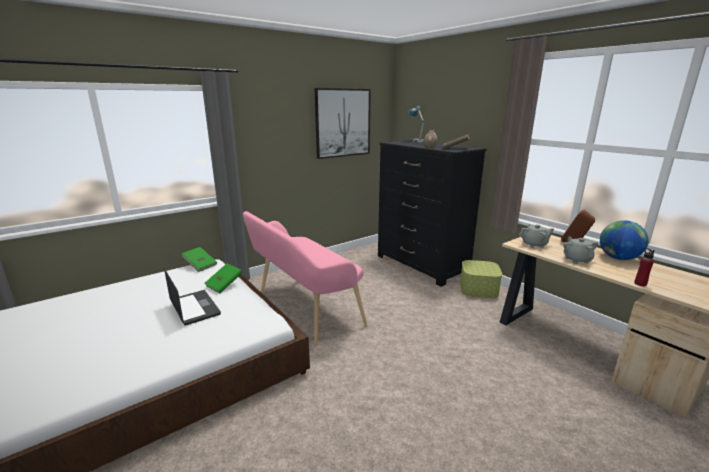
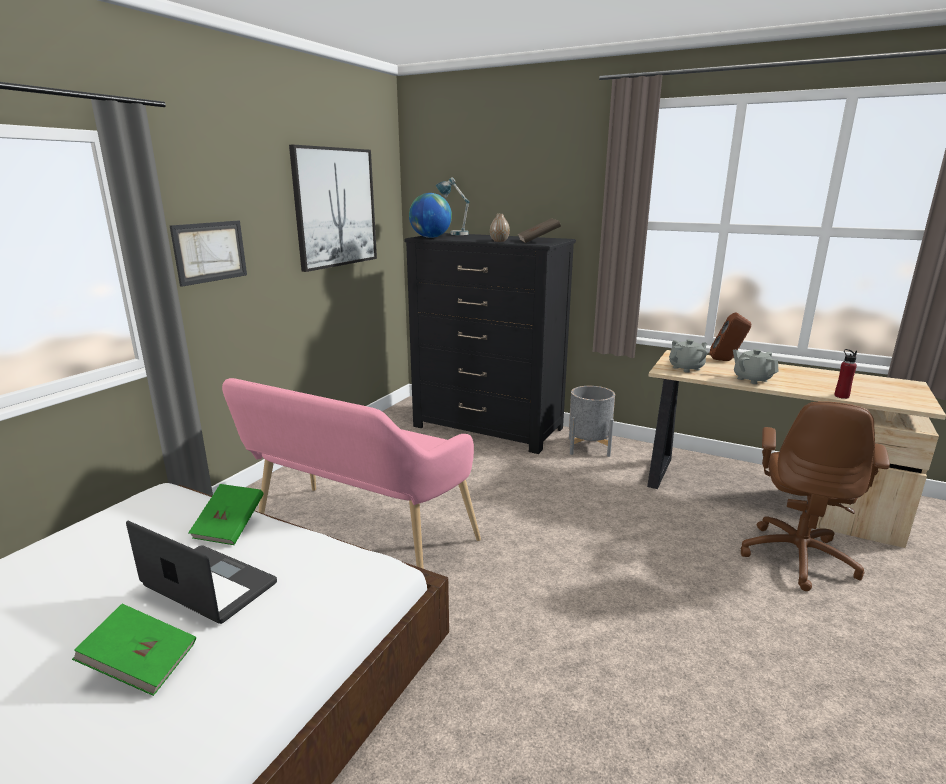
camera: 25 degrees left, 0 degrees up
green book [181,247,217,272] -> green book moved to [72,604,196,696]
storage box [460,260,502,299] -> grey planter [569,386,615,457]
globe [600,220,649,260] -> globe moved to [409,193,452,238]
none -> picture [170,221,247,287]
none -> brown office chair [741,401,890,591]

